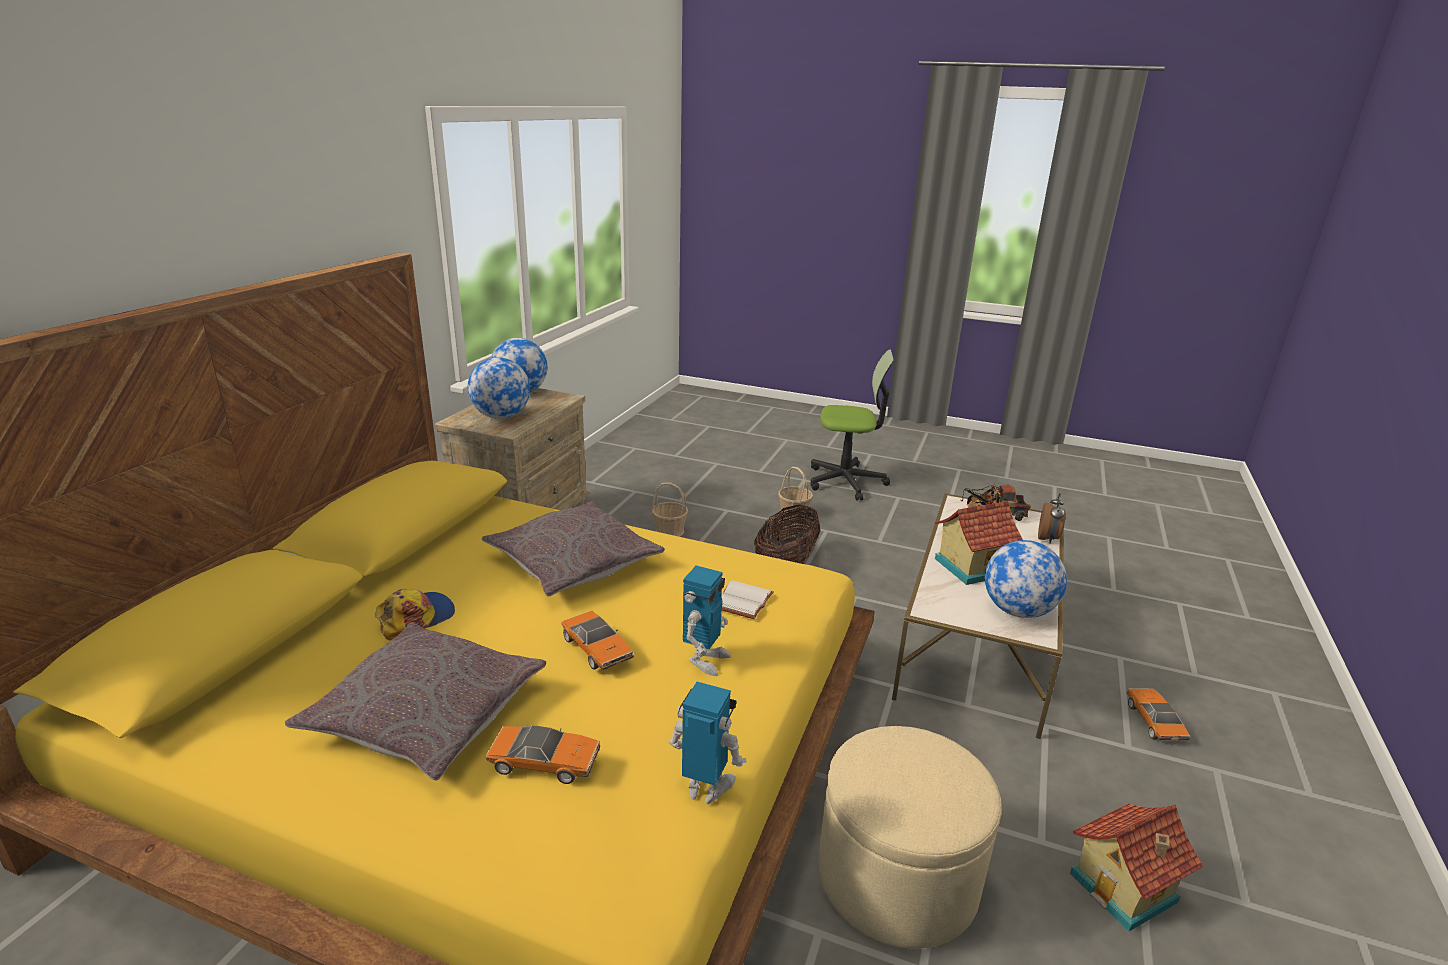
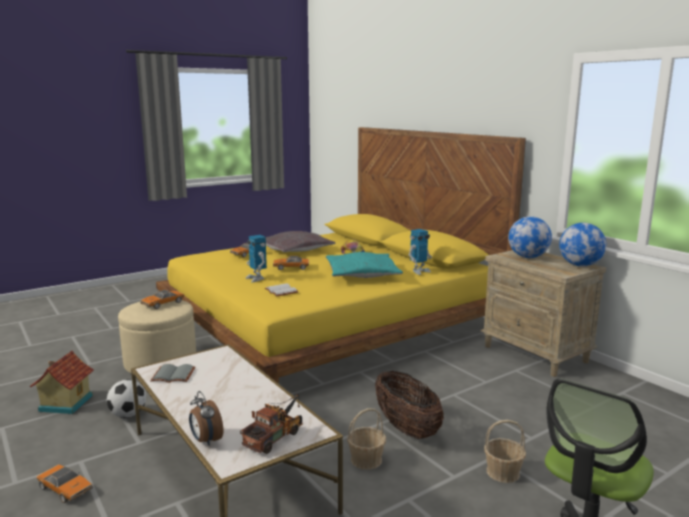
camera: 125 degrees right, 10 degrees down
grey pillow [482,501,665,597] -> turquoise pillow [326,252,403,278]
basket [651,483,688,537] -> basket moved to [347,408,386,470]
toy robot [669,682,747,804] -> toy robot moved to [408,229,432,275]
toy house [935,501,1023,585] -> none
globe [985,540,1067,618] -> grey book [150,364,195,383]
none -> football [107,379,146,418]
none -> toy car [140,290,184,309]

